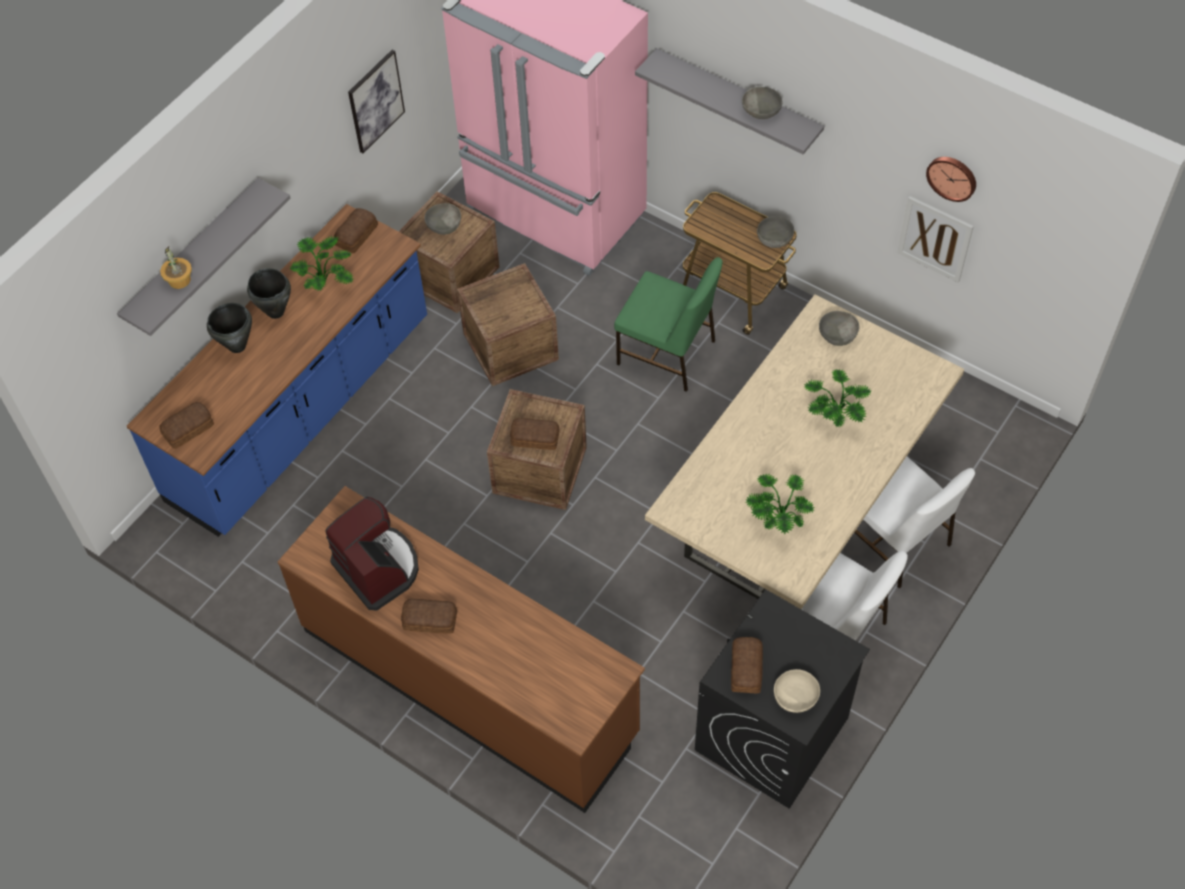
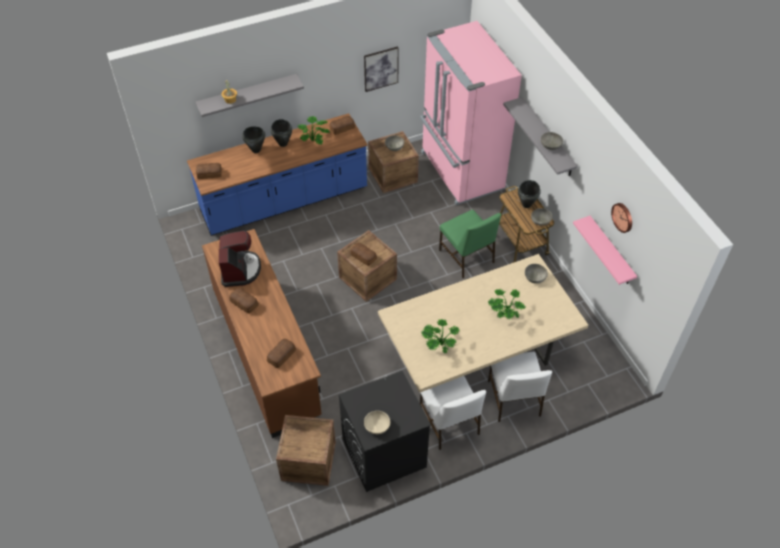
camera: 30 degrees right, 5 degrees down
crate [457,263,559,386] -> crate moved to [276,415,336,486]
bread [731,637,763,693] -> bread moved to [267,339,296,368]
picture [897,196,974,282] -> pink shelf [573,216,637,285]
none -> black cooking pot [518,180,541,208]

